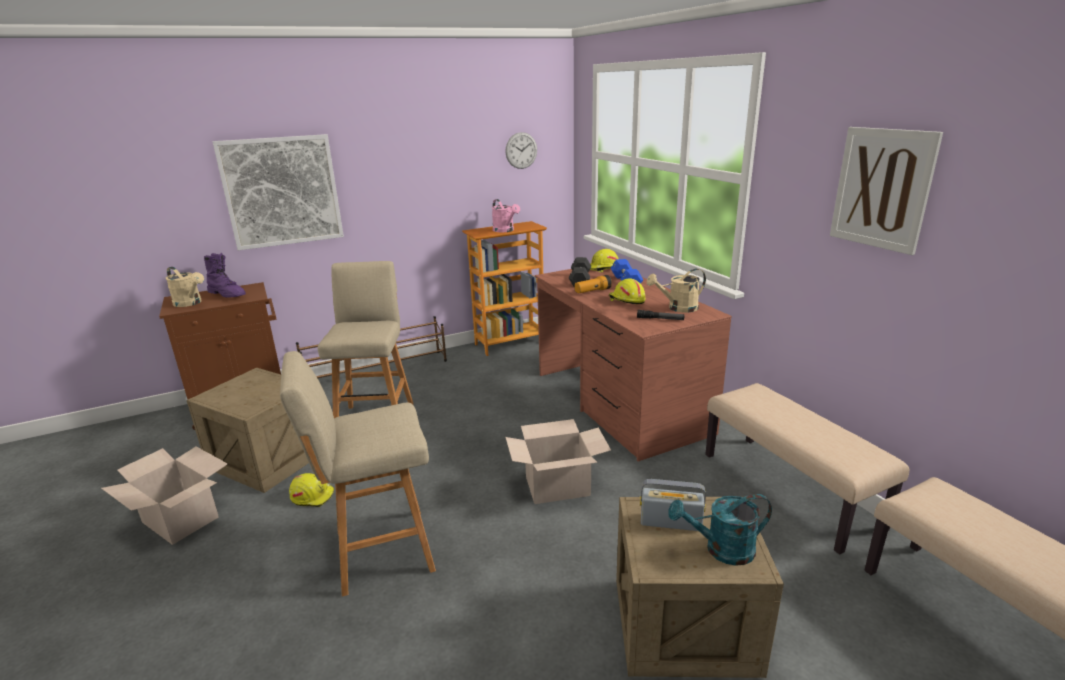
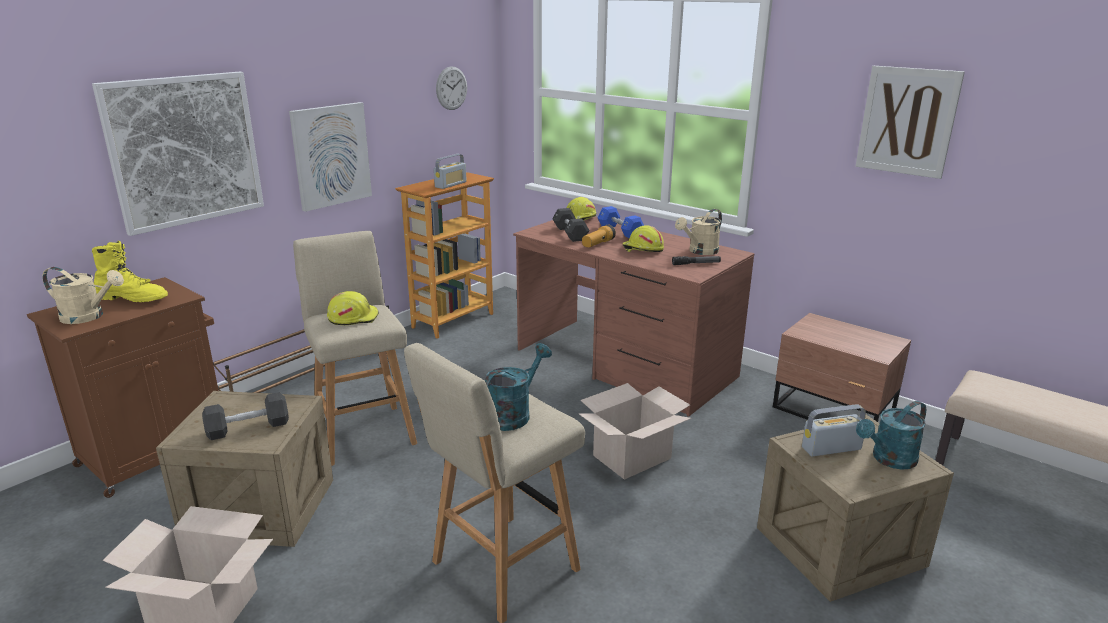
camera: 25 degrees left, 0 degrees up
purple boot [204,253,246,298] -> yellow boot [92,241,168,302]
yellow hard hat [289,473,334,507] -> yellow hard hat moved to [327,291,379,325]
pink watering can [492,199,520,232] -> radio [434,154,467,189]
beige bench [705,383,909,555] -> brown nightstand [773,313,911,422]
none -> black dumbbell [202,392,289,440]
none -> picture [289,102,372,212]
none -> turquoise watering can [484,343,552,431]

